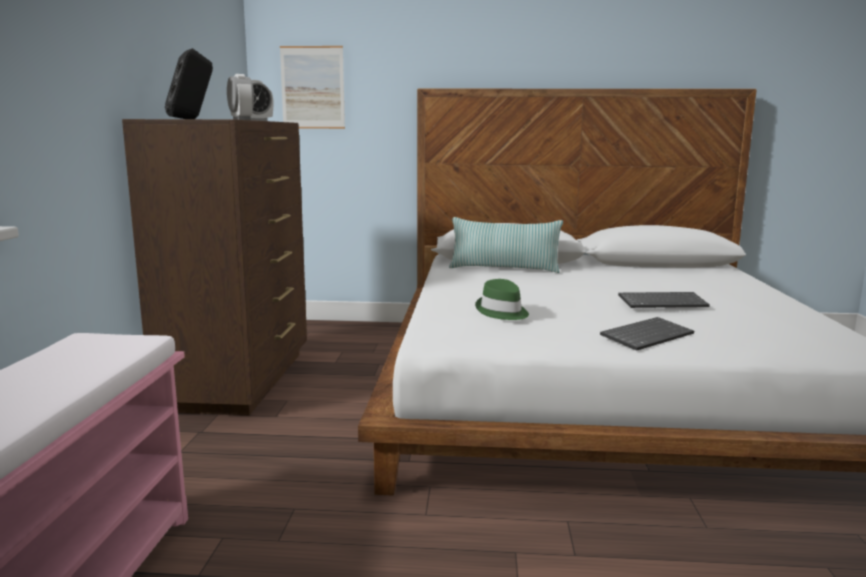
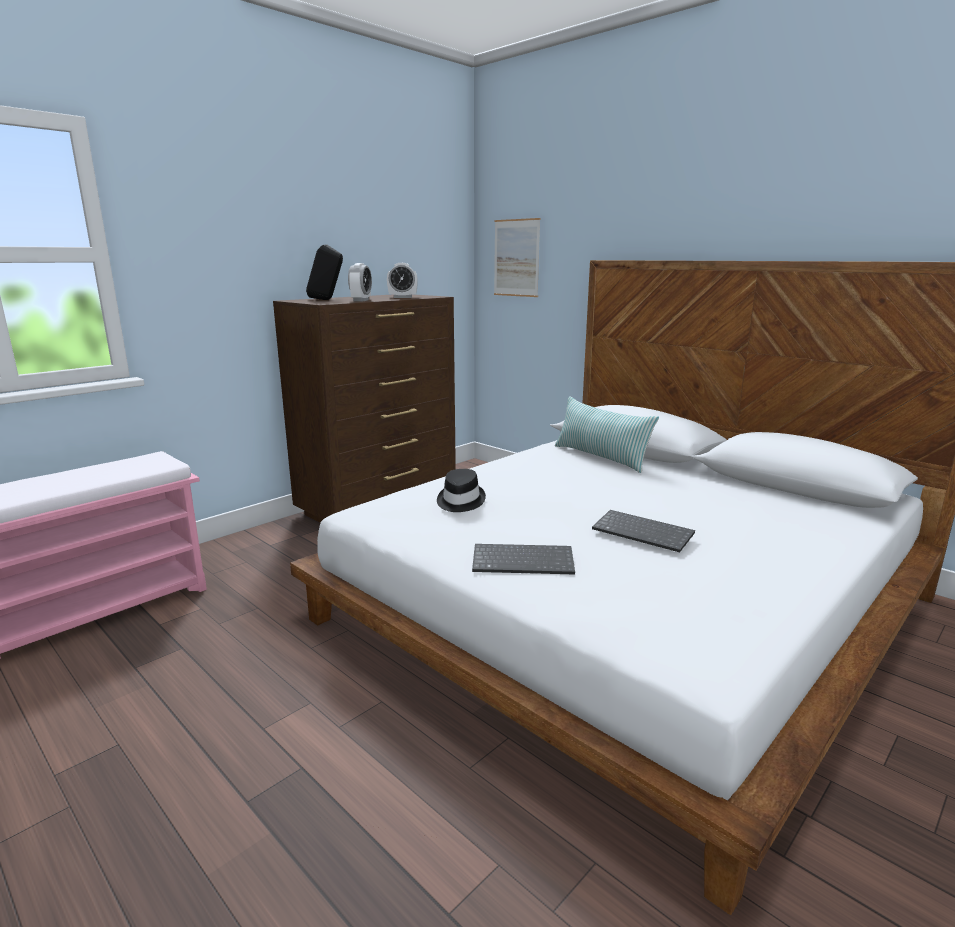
camera: 40 degrees right, 5 degrees up
green hat [475,279,529,320] -> black hat [437,469,486,512]

